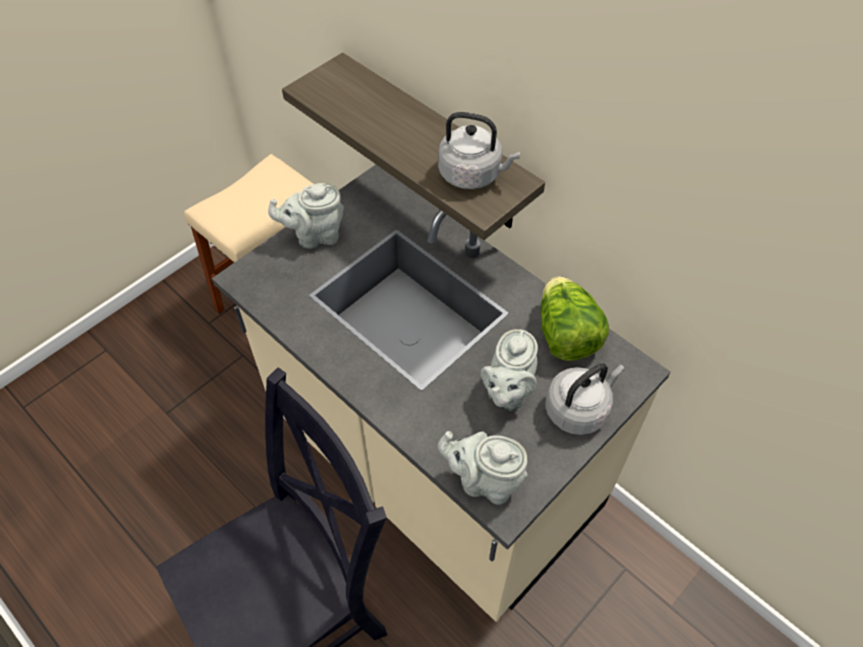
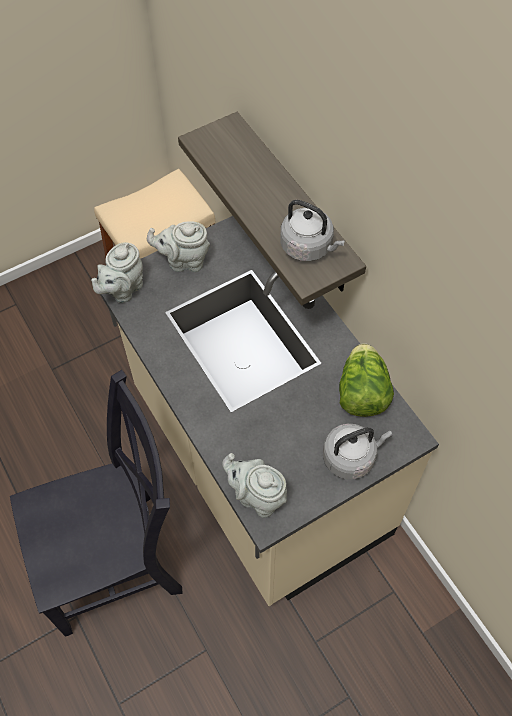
camera: 15 degrees right, 5 degrees up
grey teapot [481,329,538,411] -> grey teapot moved to [91,242,143,303]

